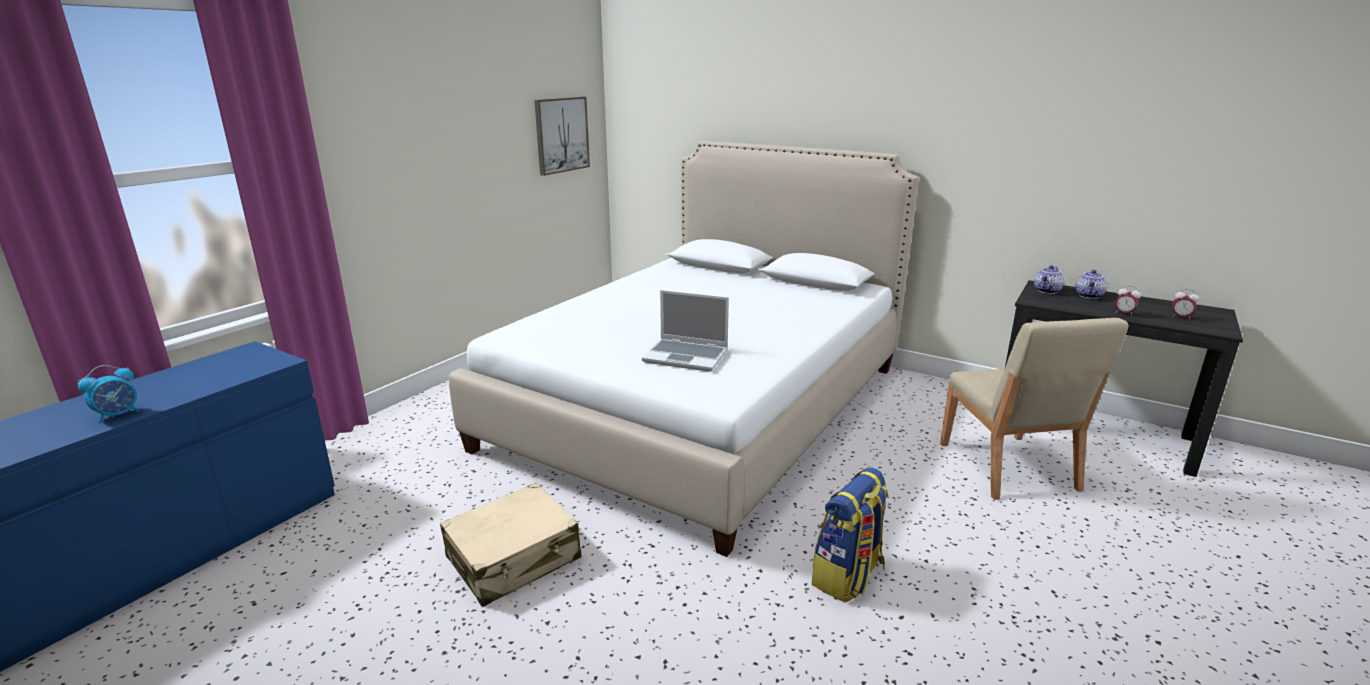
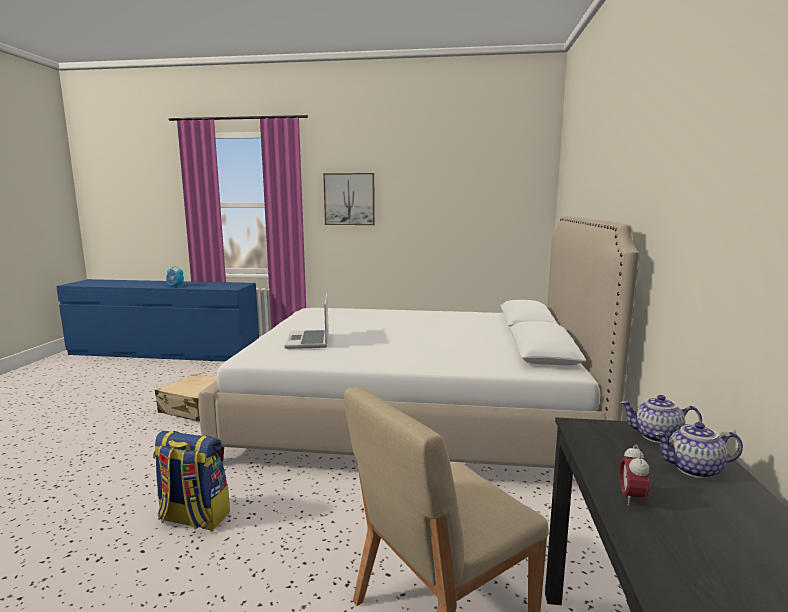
camera: 65 degrees right, 10 degrees down
picture [534,97,590,176] -> picture moved to [323,173,375,225]
alarm clock [1172,289,1199,320] -> none

